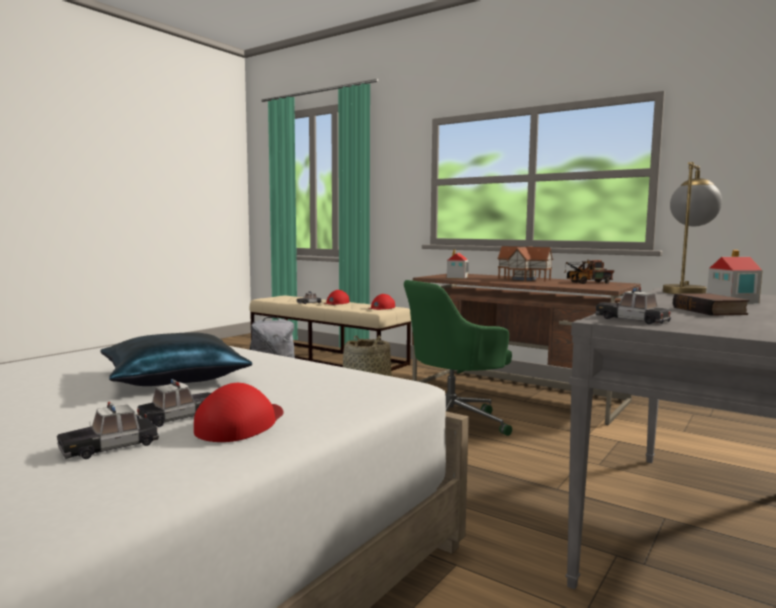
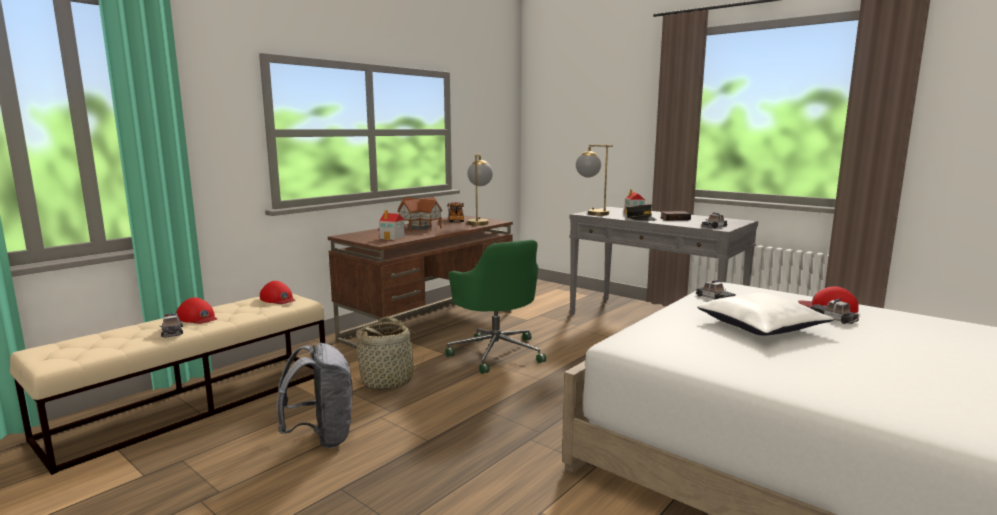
camera: 85 degrees left, 5 degrees up
toy car [57,402,159,459] -> toy car moved to [696,280,736,299]
blue pillow [100,332,252,386] -> white pillow [697,293,835,336]
none -> table lamp [467,153,493,226]
none -> grey cap [626,204,656,221]

